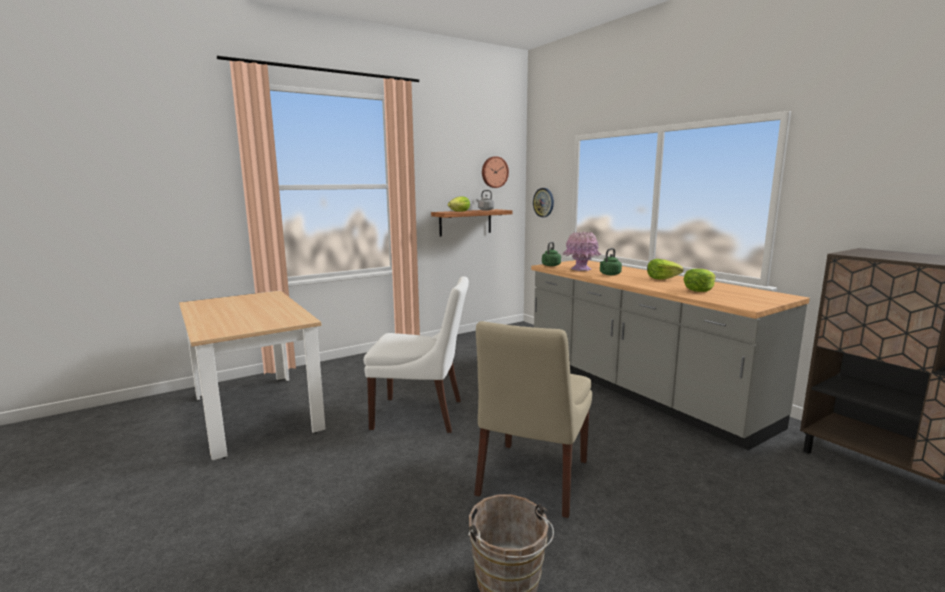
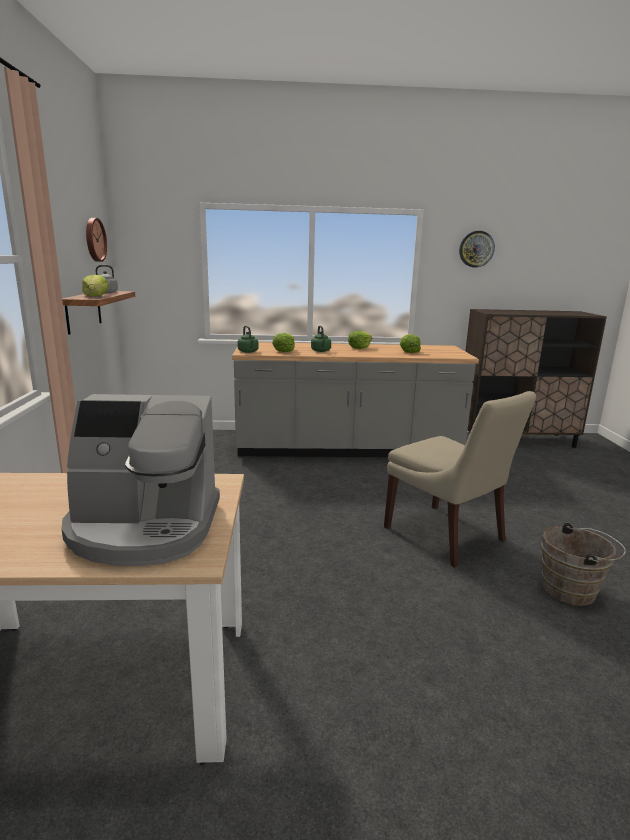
camera: 60 degrees left, 5 degrees up
white chair [364,276,469,433] -> none
wall clock [533,188,554,217] -> wall clock moved to [459,231,495,268]
pink vase [562,231,601,271] -> lettuce [272,333,295,352]
none -> coffee machine [62,394,220,566]

